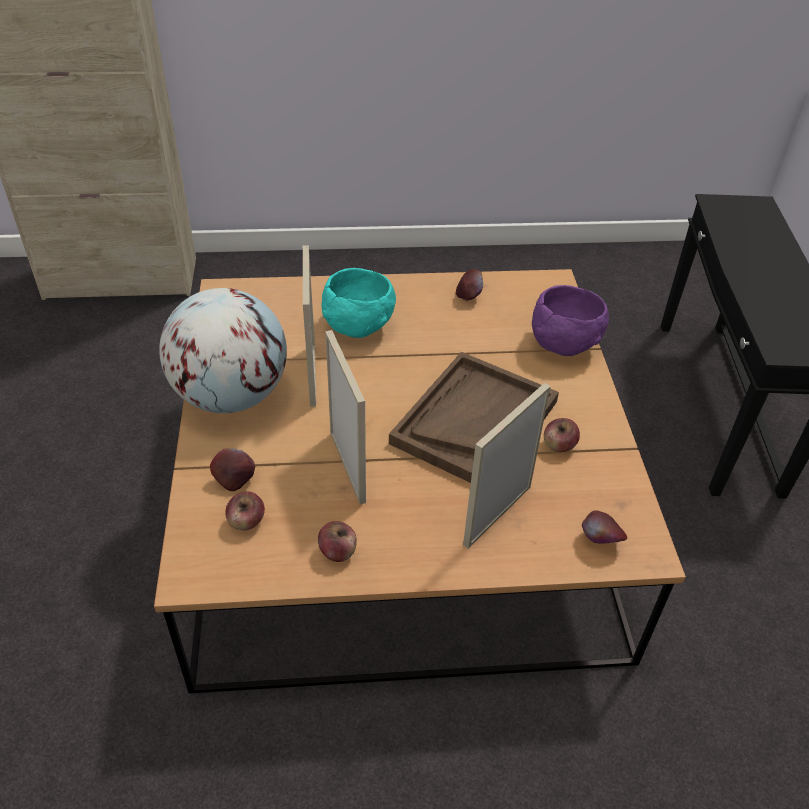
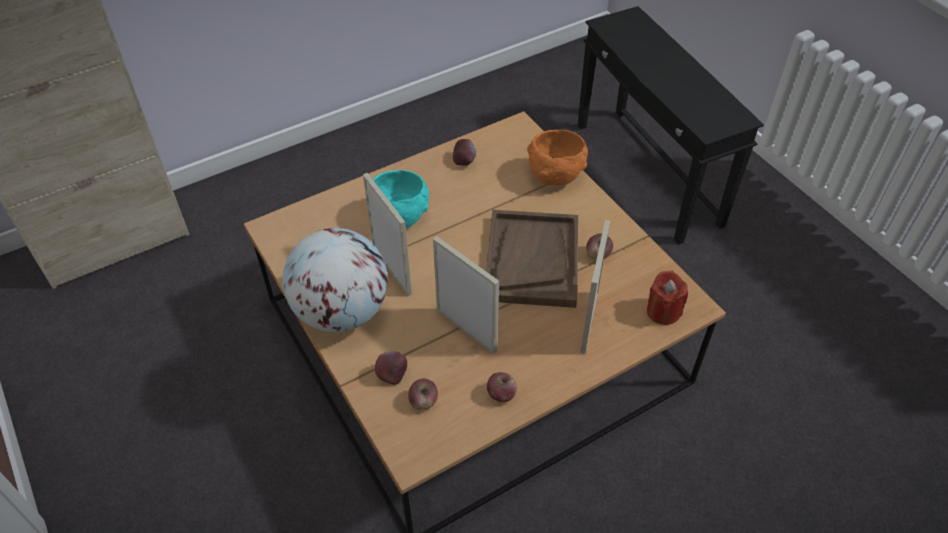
camera: 25 degrees left, 5 degrees up
purple bowl [532,285,609,356] -> orange bowl [527,130,588,185]
apple [582,510,627,544] -> red candle [647,271,688,325]

